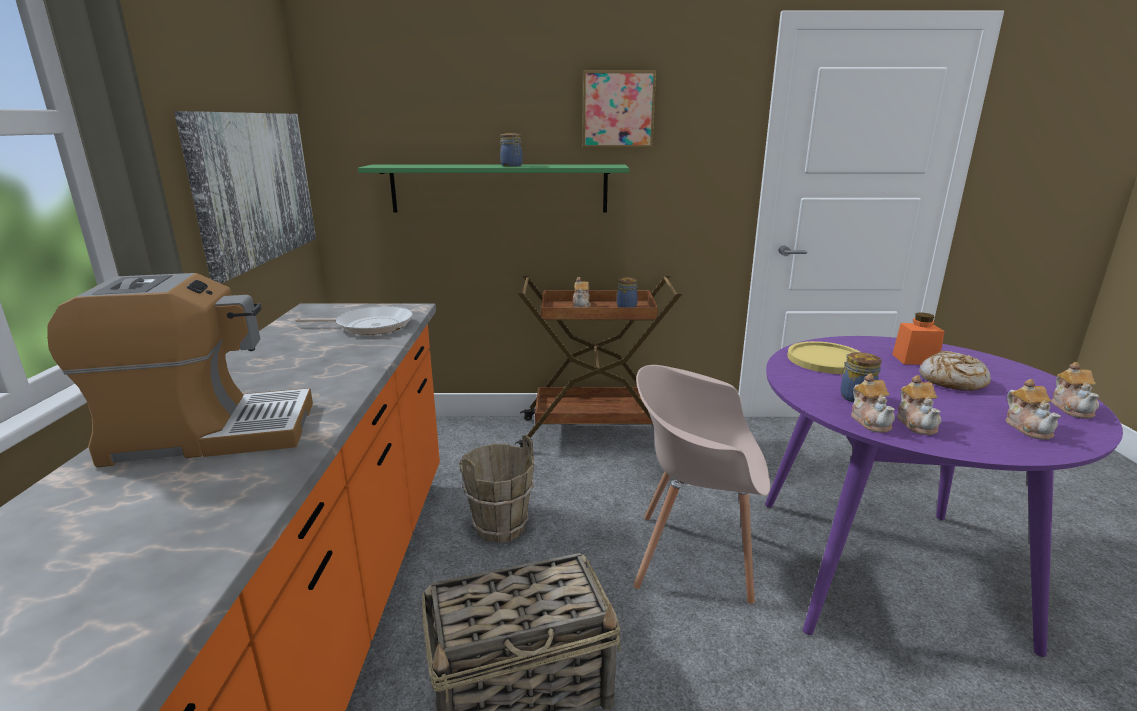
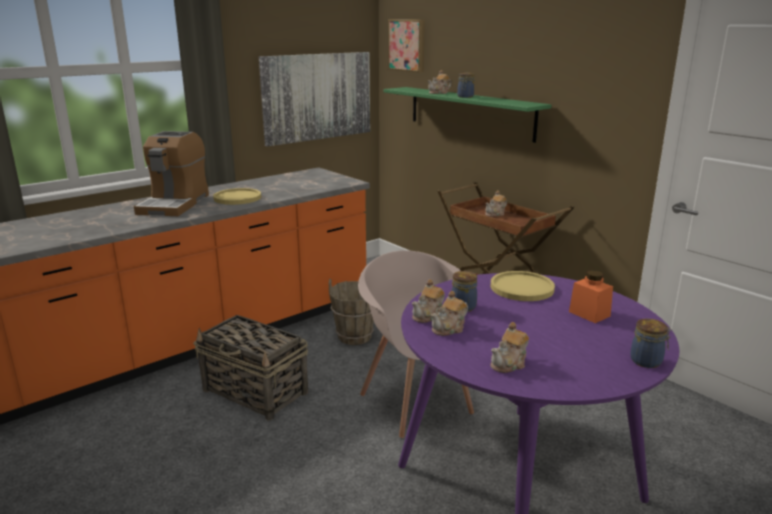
camera: 50 degrees right, 0 degrees up
coffee machine [47,273,313,467] -> coffee machine turned 60 degrees clockwise [134,131,209,216]
frying pan [295,306,413,335] -> none
picture [583,70,656,148] -> picture moved to [388,20,425,72]
jar [617,278,638,307] -> jar moved to [630,319,672,368]
bread [919,351,991,391] -> none
teapot [1051,362,1099,419] -> teapot moved to [428,70,452,94]
none -> yellow plate [213,188,261,205]

